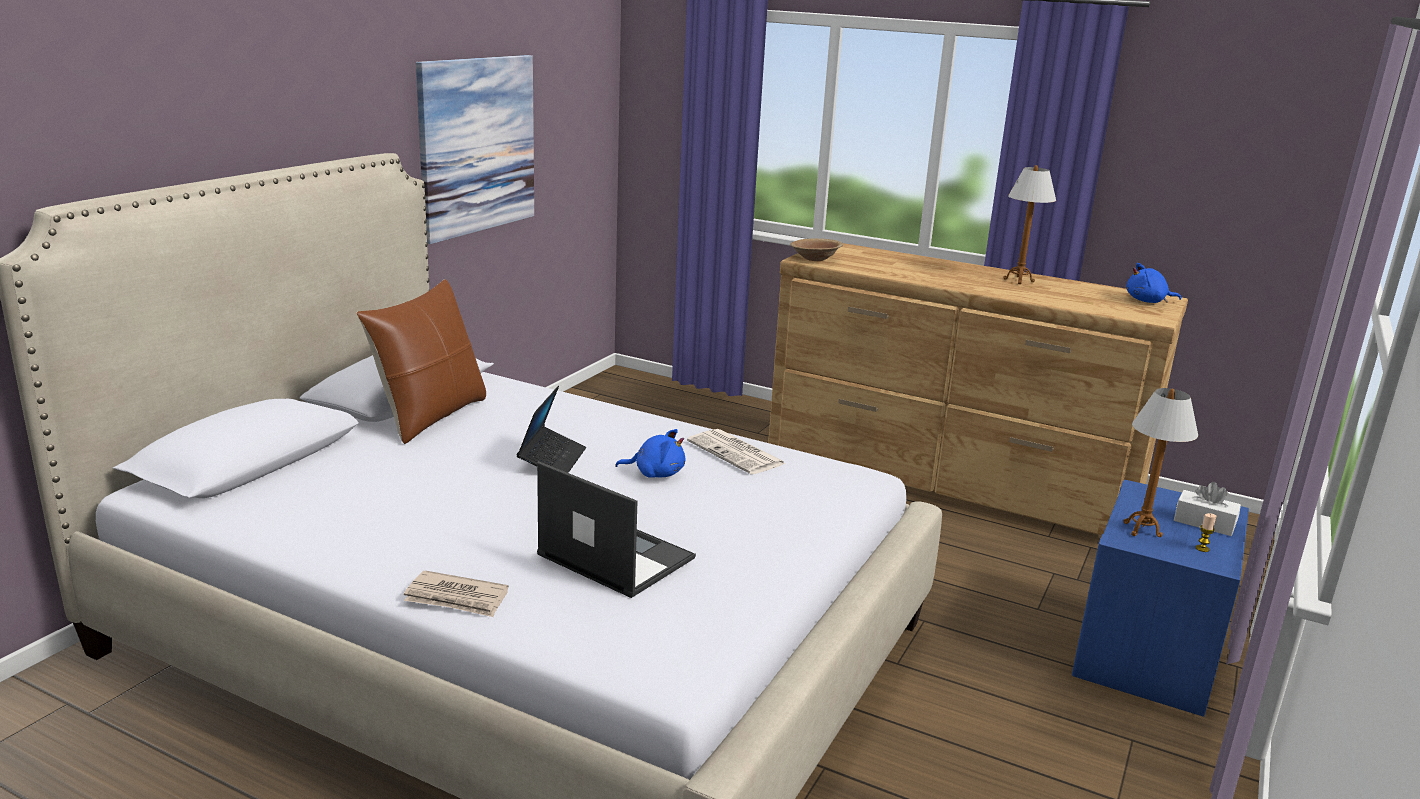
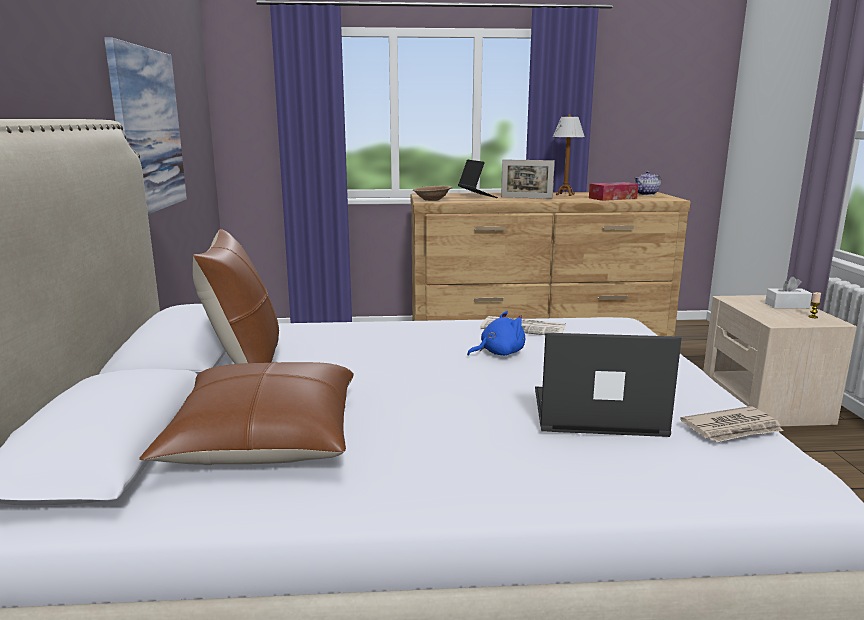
camera: 30 degrees left, 5 degrees down
newspaper [404,570,509,617] -> newspaper moved to [680,406,783,442]
laptop [516,386,586,473] -> laptop moved to [458,159,498,198]
blue nightstand [1072,480,1249,717] -> beige nightstand [703,295,857,426]
table lamp [1123,388,1198,537] -> none
blue plush toy [1126,263,1181,303] -> teapot [634,171,661,195]
none -> brown pillow [139,362,354,465]
none -> picture frame [501,159,555,199]
none -> tissue box [589,182,638,201]

